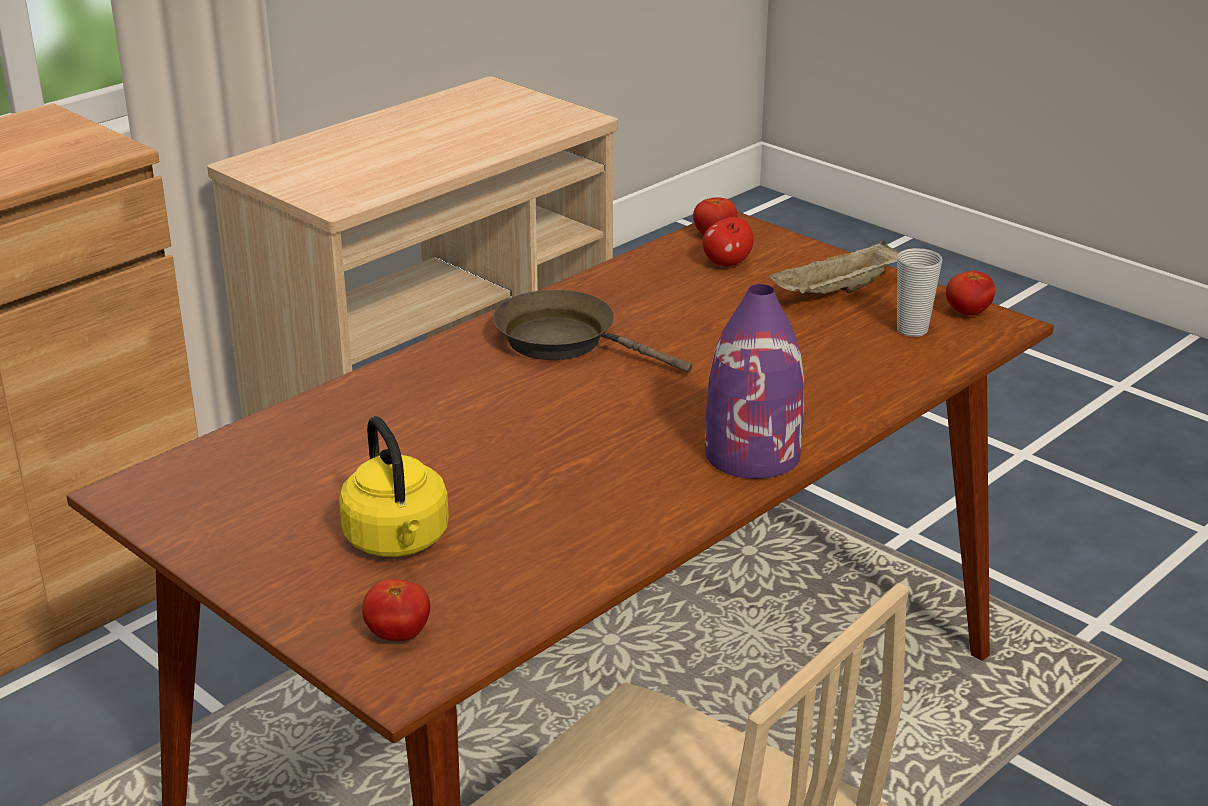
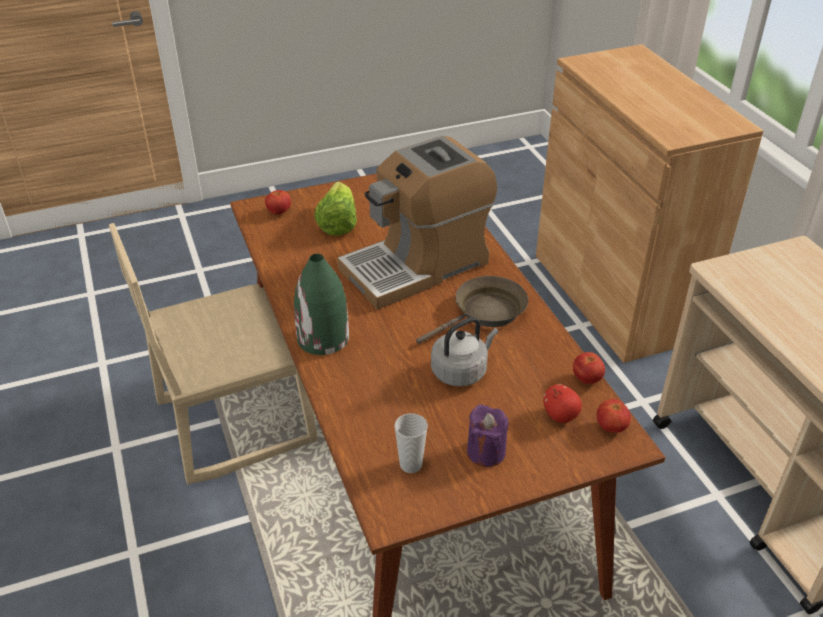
camera: 115 degrees right, 10 degrees up
yellow kettle [339,416,449,557] -> lettuce [314,182,357,236]
purple vase [705,284,804,479] -> green vase [294,254,349,355]
beige tray [769,240,900,294] -> purple candle [467,404,508,467]
tomato [946,270,995,315] -> tomato moved to [573,352,605,384]
none -> coffee machine [337,136,497,310]
none -> grey kettle [431,317,498,386]

